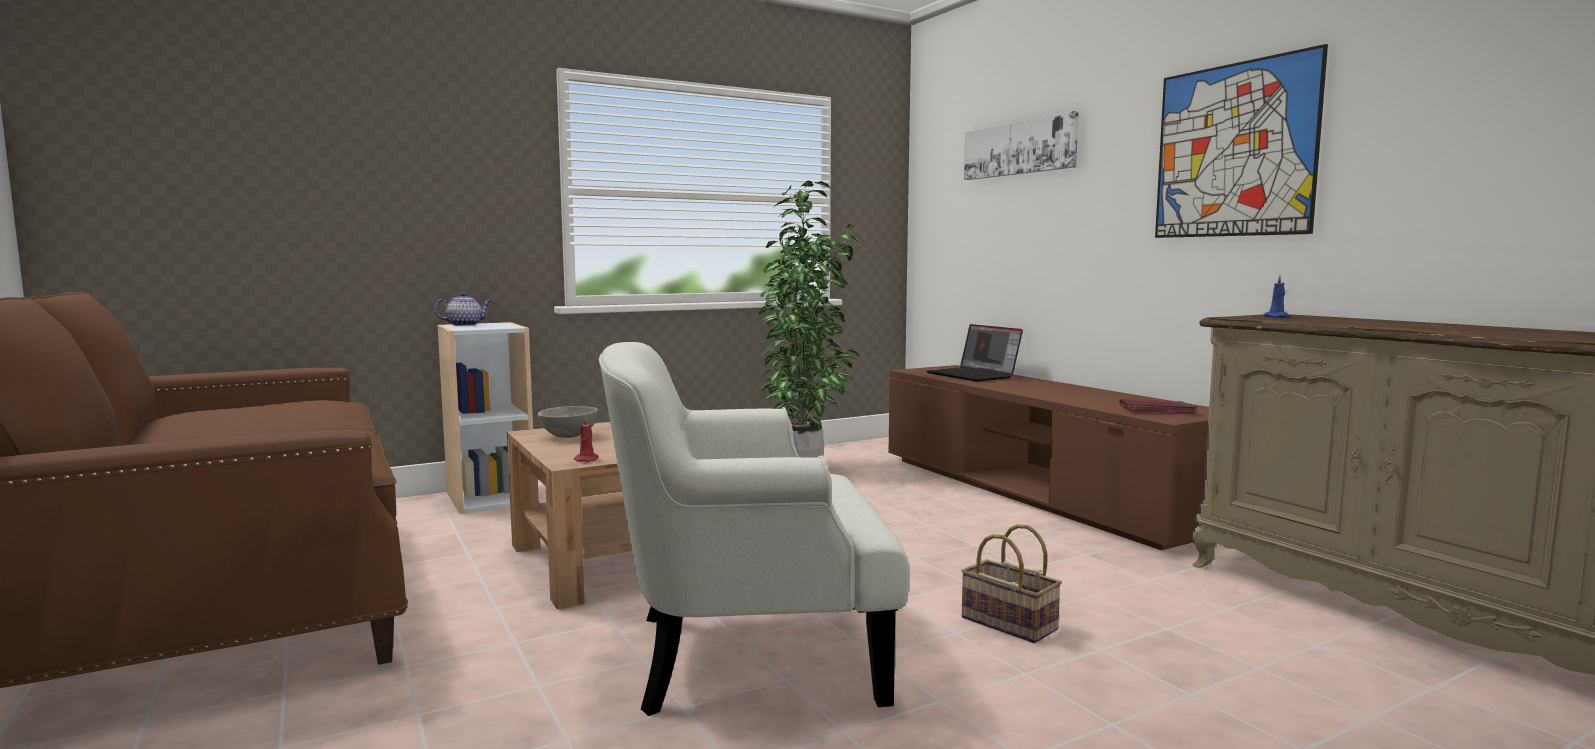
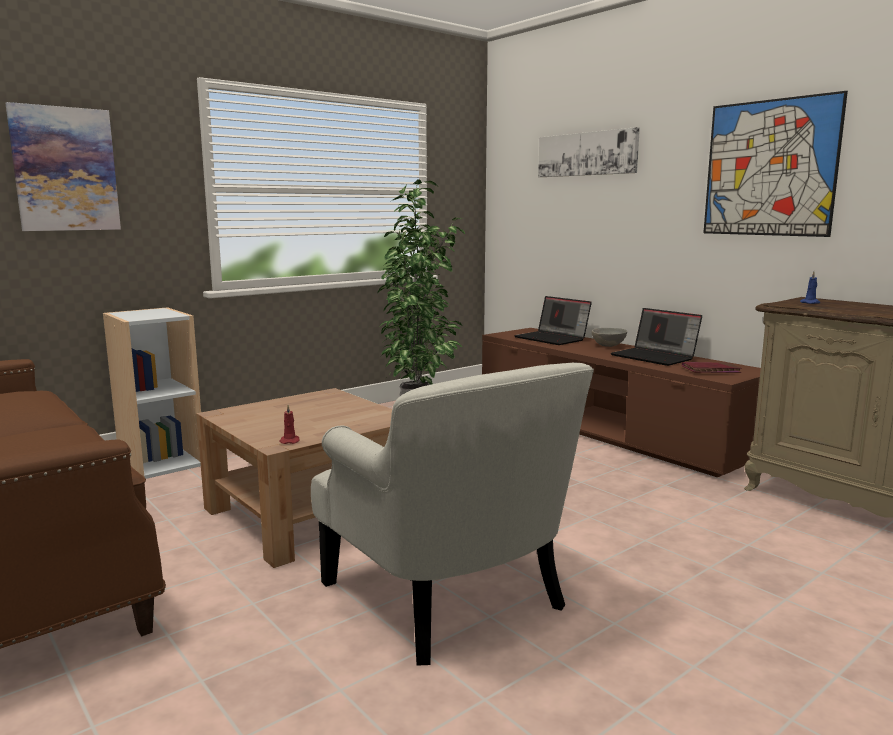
camera: 10 degrees left, 5 degrees up
teapot [434,292,491,326] -> none
grey bowl [538,406,598,438] -> grey bowl moved to [591,328,627,347]
white armchair [599,342,910,716] -> white armchair turned 105 degrees counterclockwise [311,362,594,666]
basket [961,524,1062,643] -> none
none -> picture [5,102,121,231]
none -> laptop [611,308,702,366]

